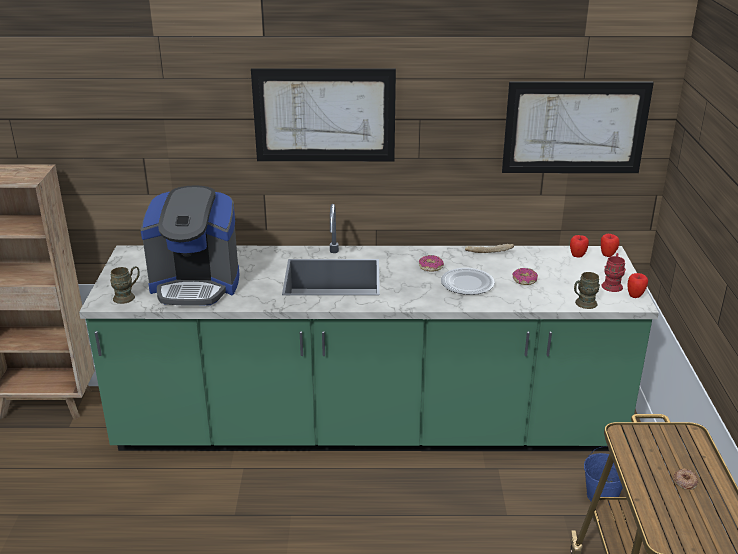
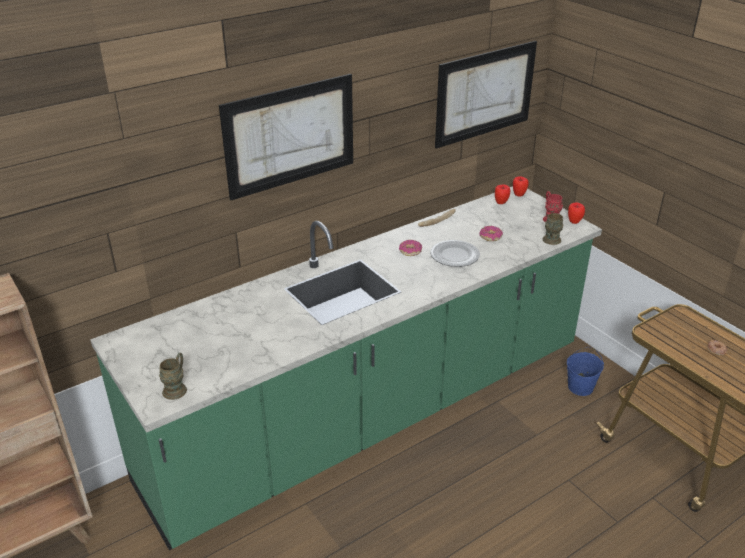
camera: 35 degrees left, 5 degrees up
coffee machine [141,185,239,306] -> none

